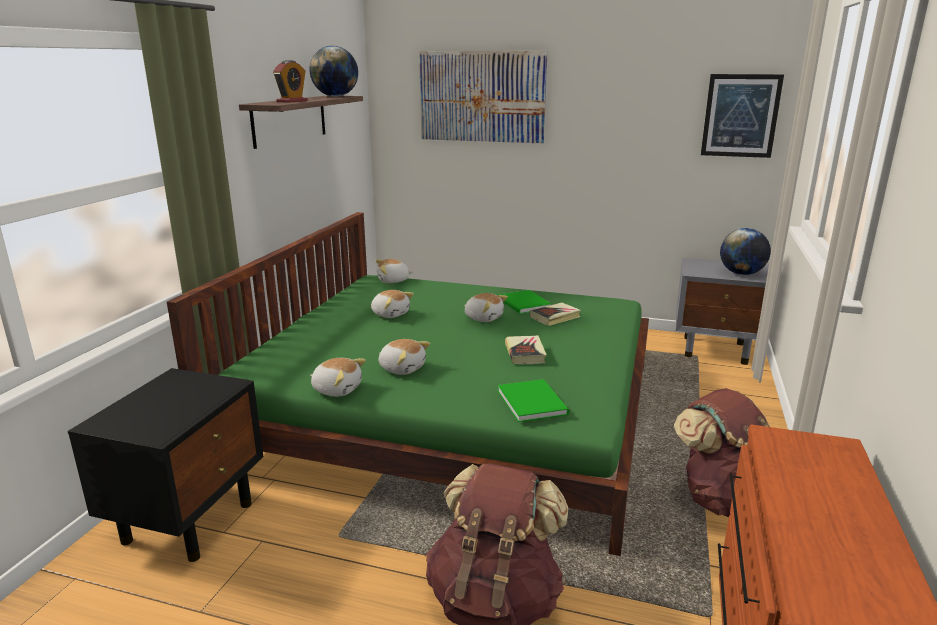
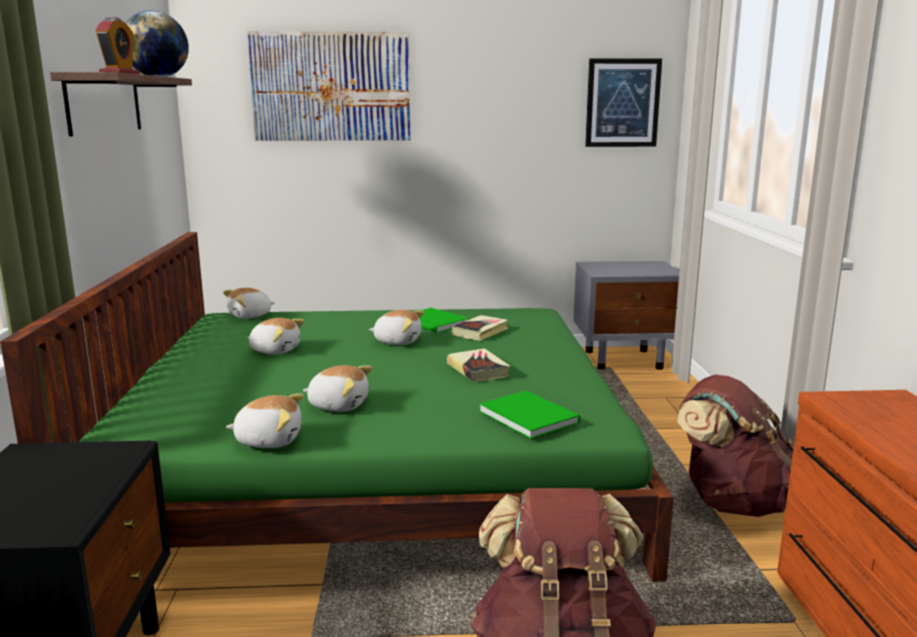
camera: 20 degrees left, 5 degrees down
globe [720,228,771,275] -> none

